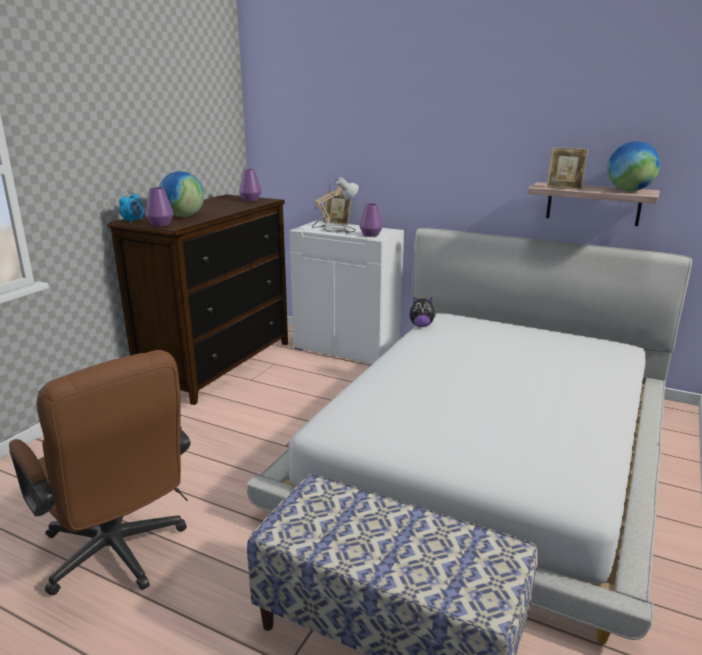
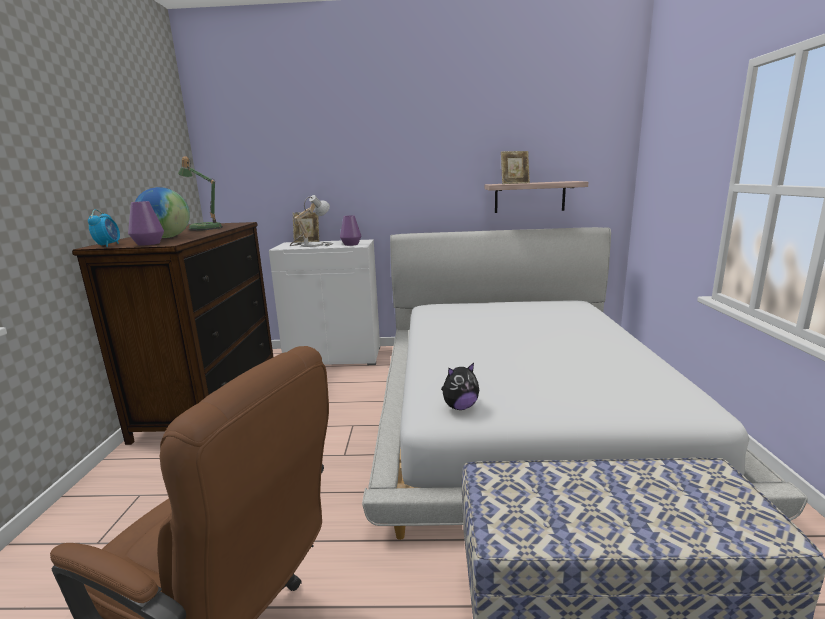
camera: 25 degrees left, 5 degrees down
purple vase [239,169,262,201] -> none
plush toy [409,297,436,327] -> plush toy moved to [441,363,479,410]
globe [607,141,660,191] -> none
none -> table lamp [178,156,223,231]

